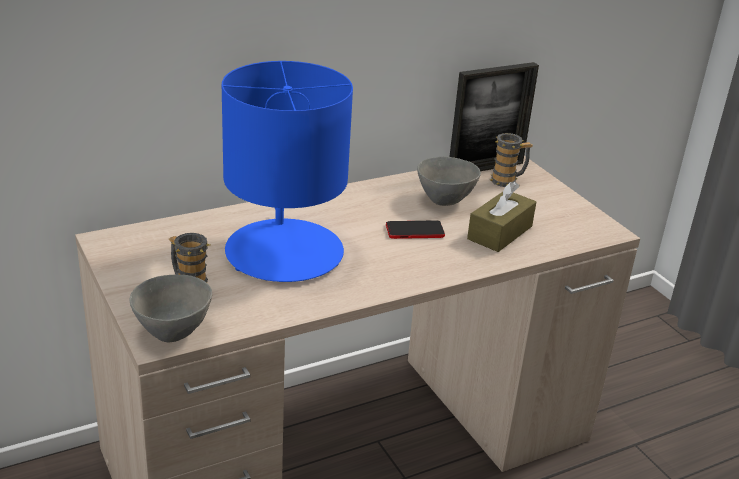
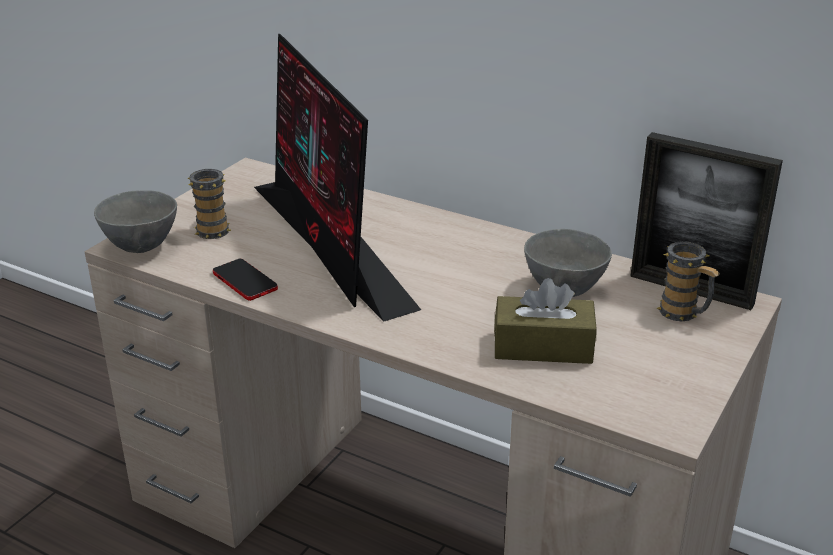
camera: 60 degrees right, 0 degrees up
blue table lamp [222,61,353,282] -> monitor [254,34,421,322]
phone [386,221,445,239] -> phone moved to [213,259,278,301]

